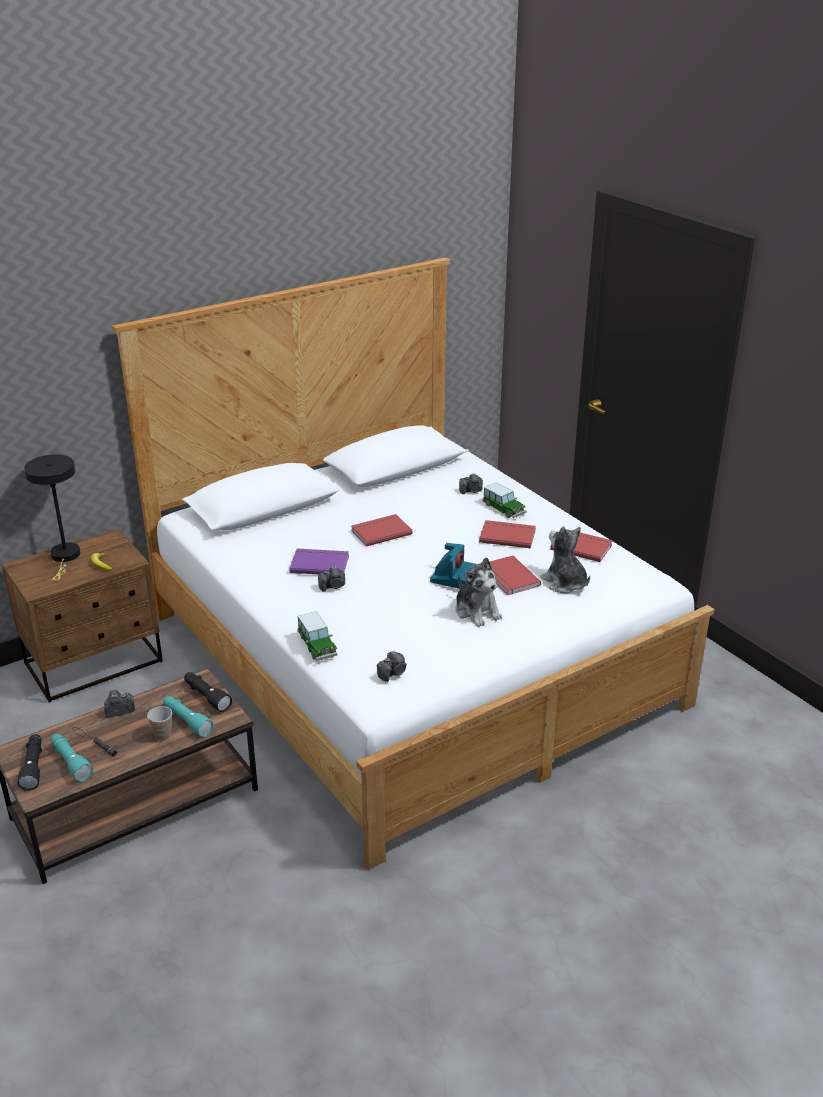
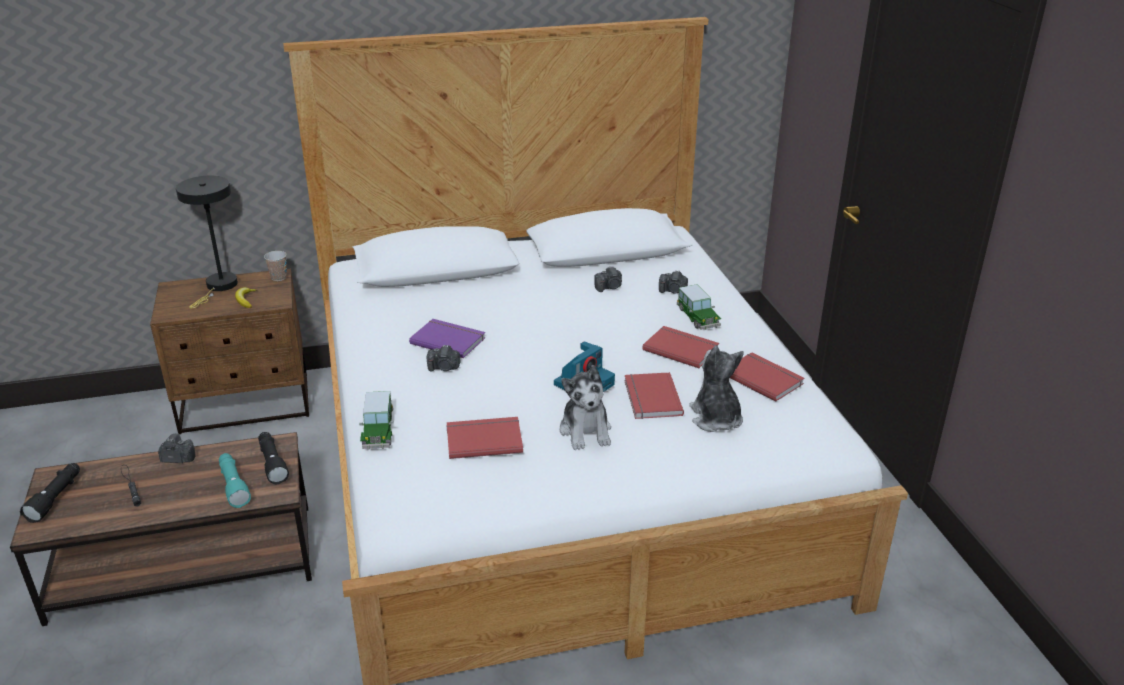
camera: 20 degrees right, 0 degrees up
turquoise flashlight [51,734,93,782] -> none
cup [147,706,172,741] -> cup moved to [264,251,287,281]
red book [351,514,413,547] -> red book moved to [447,417,523,459]
camera [377,651,407,682] -> camera moved to [594,266,622,292]

